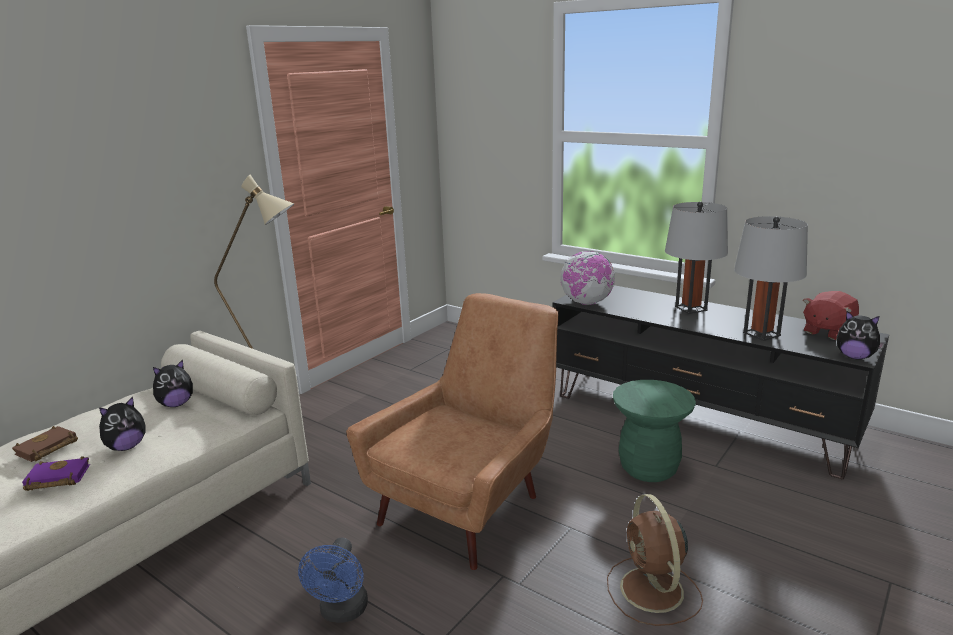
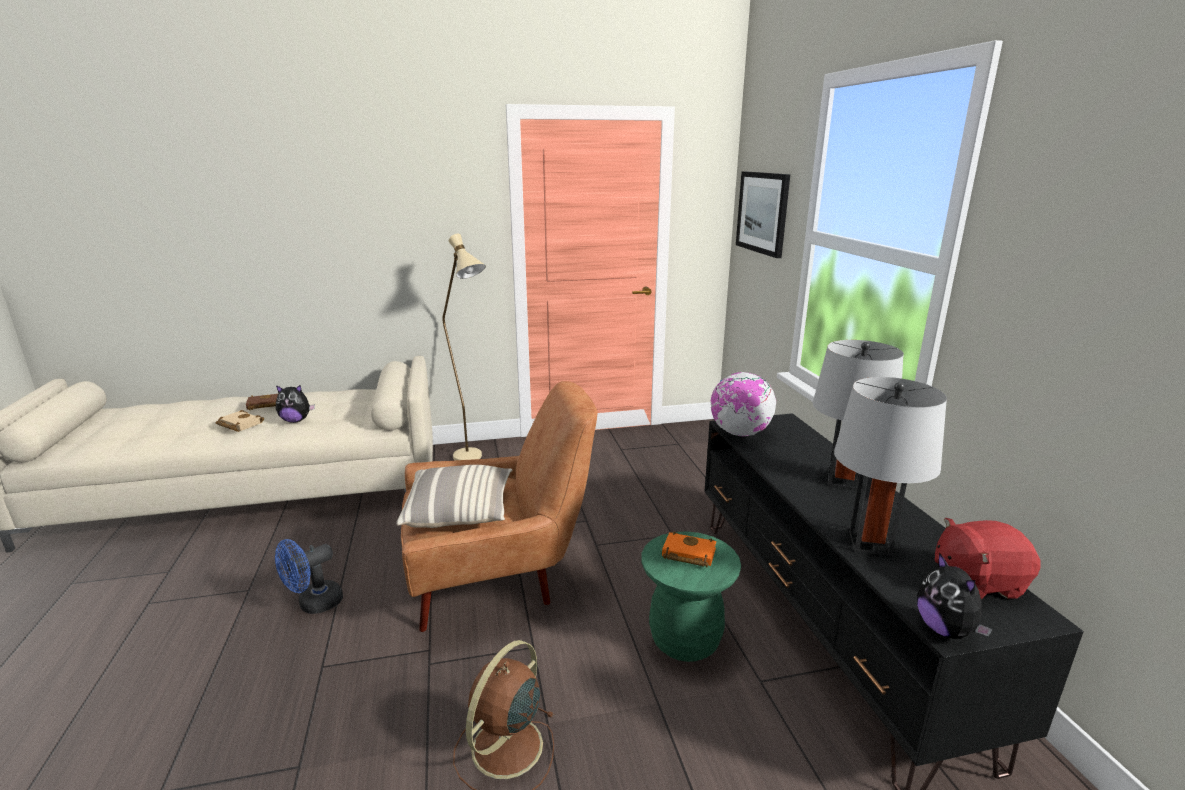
camera: 40 degrees right, 0 degrees up
purple book [22,456,90,491] -> beige book [216,410,264,432]
plush toy [153,359,193,407] -> none
none -> pillow [396,465,512,528]
none -> orange book [662,531,716,567]
none -> picture [736,171,790,258]

